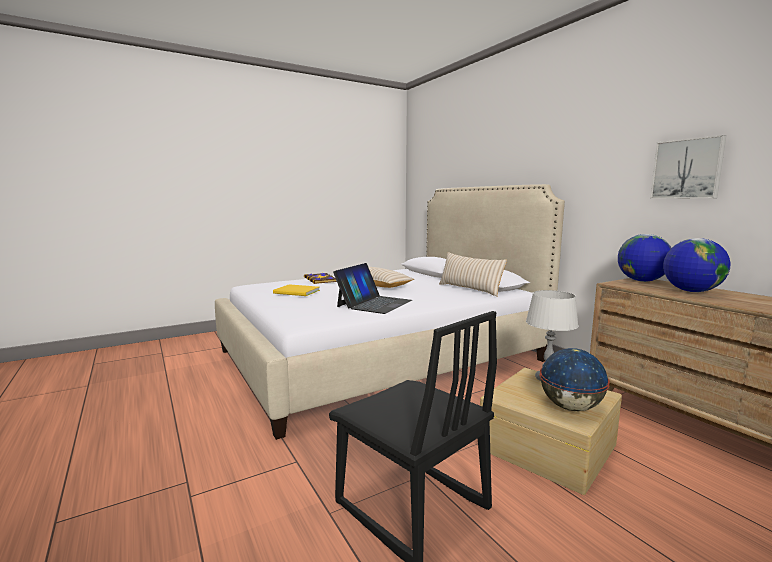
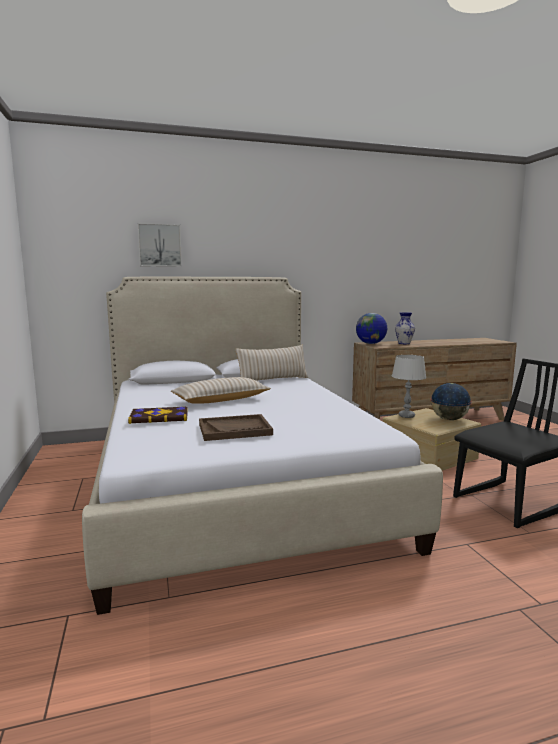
camera: 75 degrees left, 0 degrees up
yellow book [273,284,320,296] -> brown tray [199,414,273,441]
laptop [333,263,412,314] -> none
picture [650,135,727,199] -> picture moved to [138,223,182,267]
globe [663,238,730,292] -> vase [395,312,415,344]

